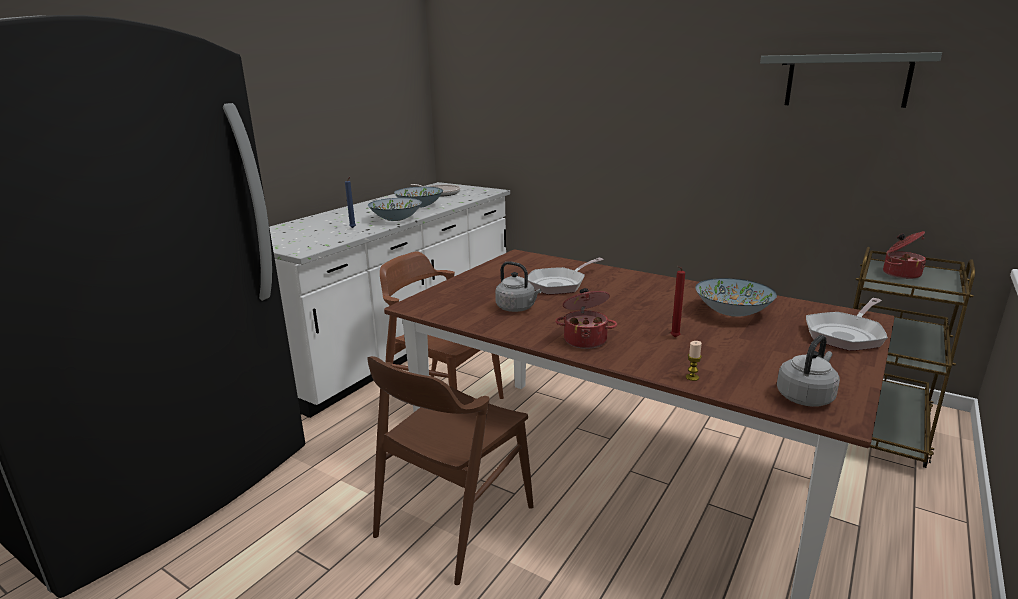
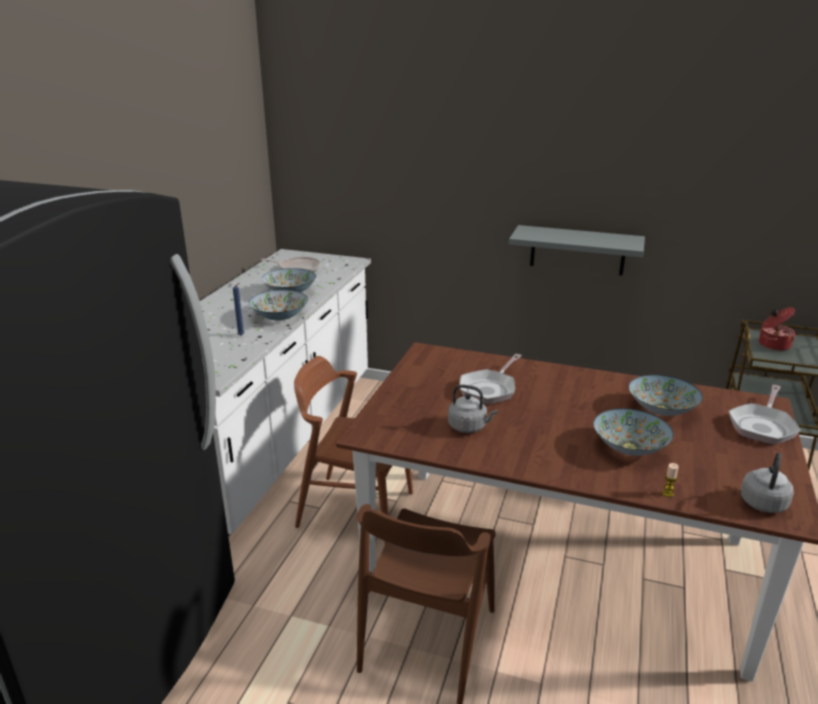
camera: 15 degrees left, 5 degrees up
cooking pot [555,288,617,349] -> none
red candle [671,266,685,337] -> bowl [594,408,673,456]
grey shelf [760,52,942,108] -> grey shelf moved to [509,225,645,275]

